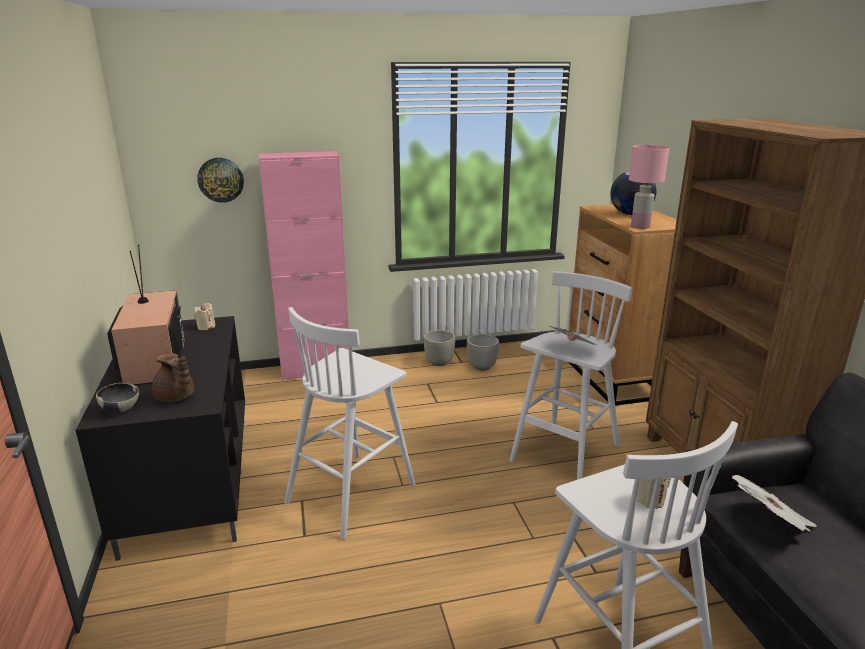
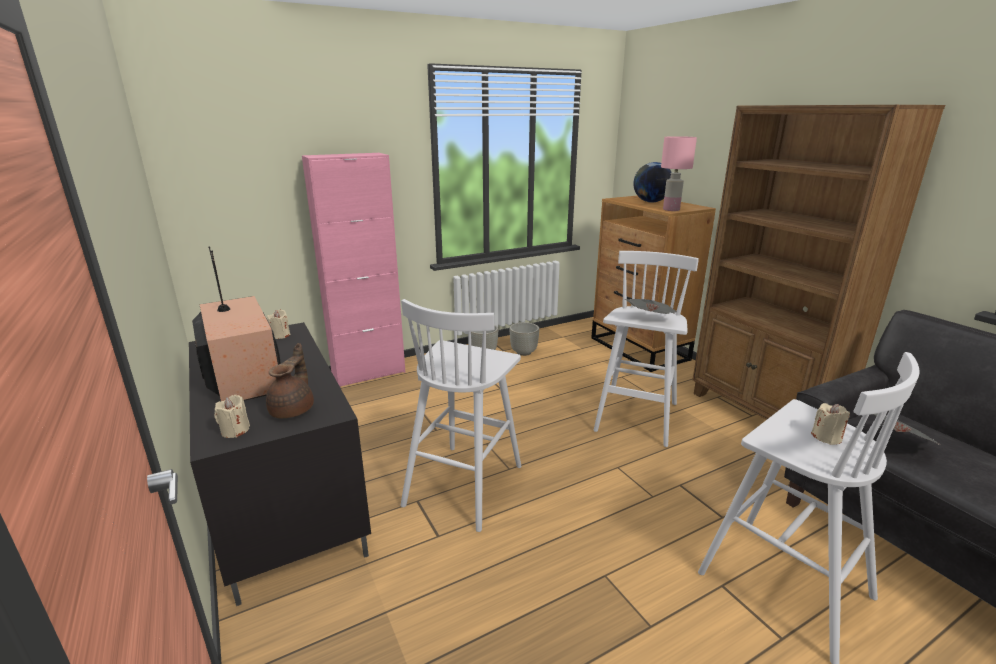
camera: 15 degrees left, 0 degrees up
bowl [96,383,139,414] -> beige candle [214,395,250,438]
brown teapot [152,353,194,402] -> brown teapot turned 105 degrees counterclockwise [266,343,314,418]
wall clock [197,158,244,203] -> none

